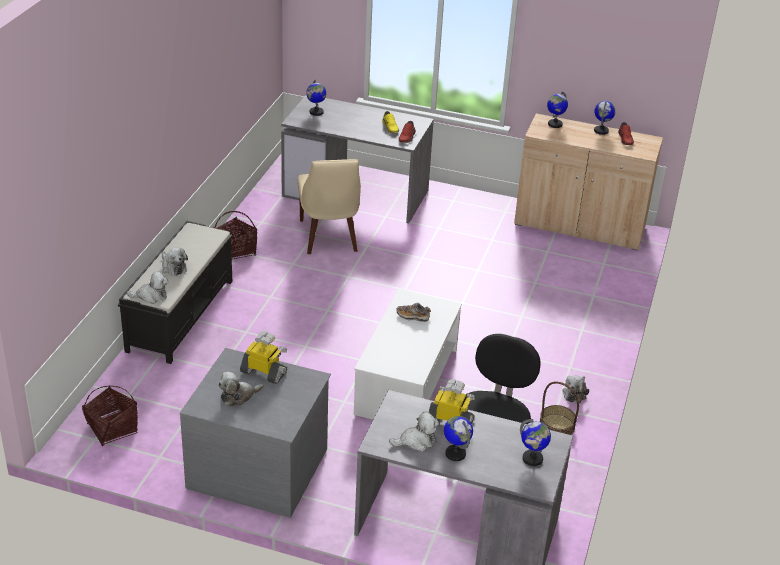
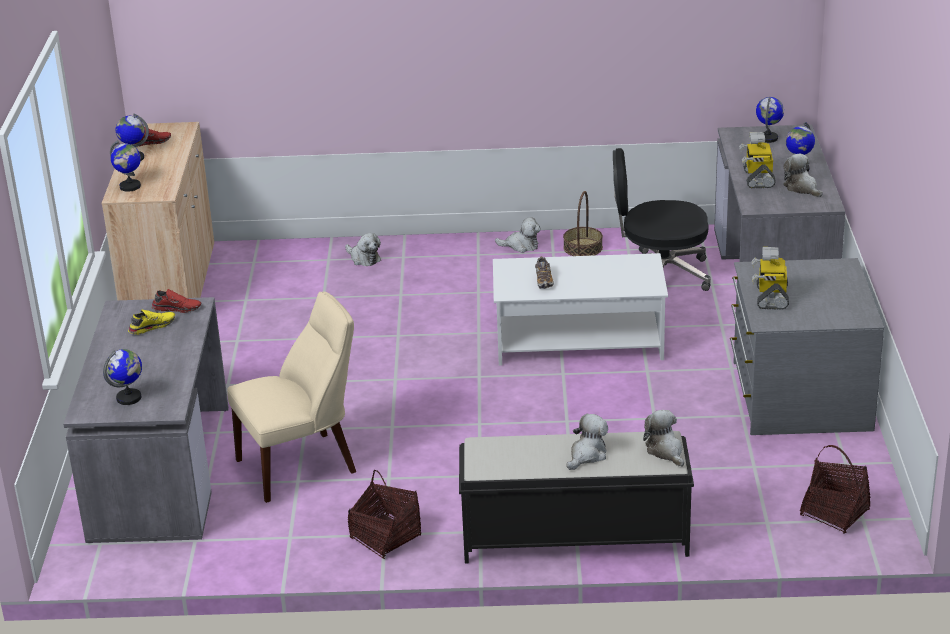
camera: 105 degrees left, 5 degrees down
plush toy [218,372,264,406] -> plush toy moved to [345,233,381,266]

